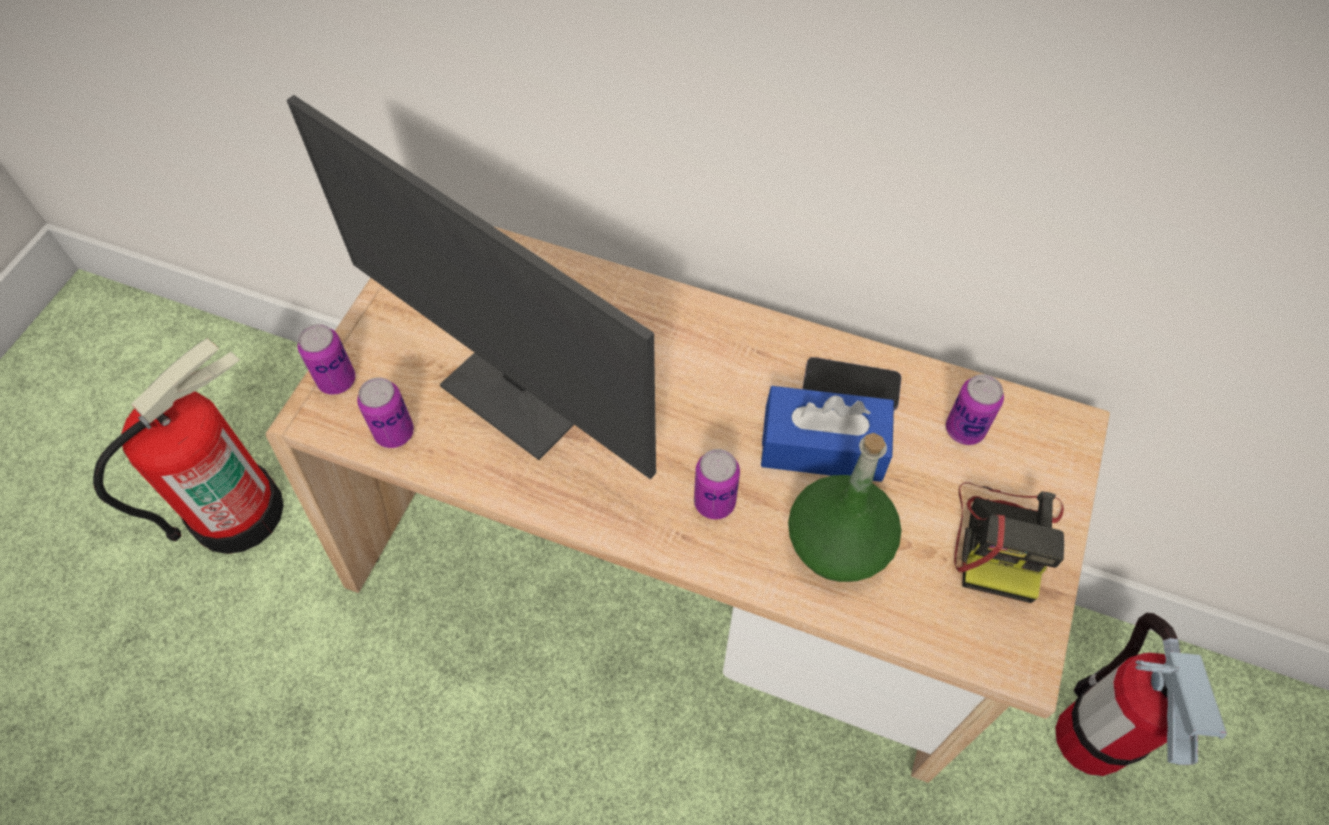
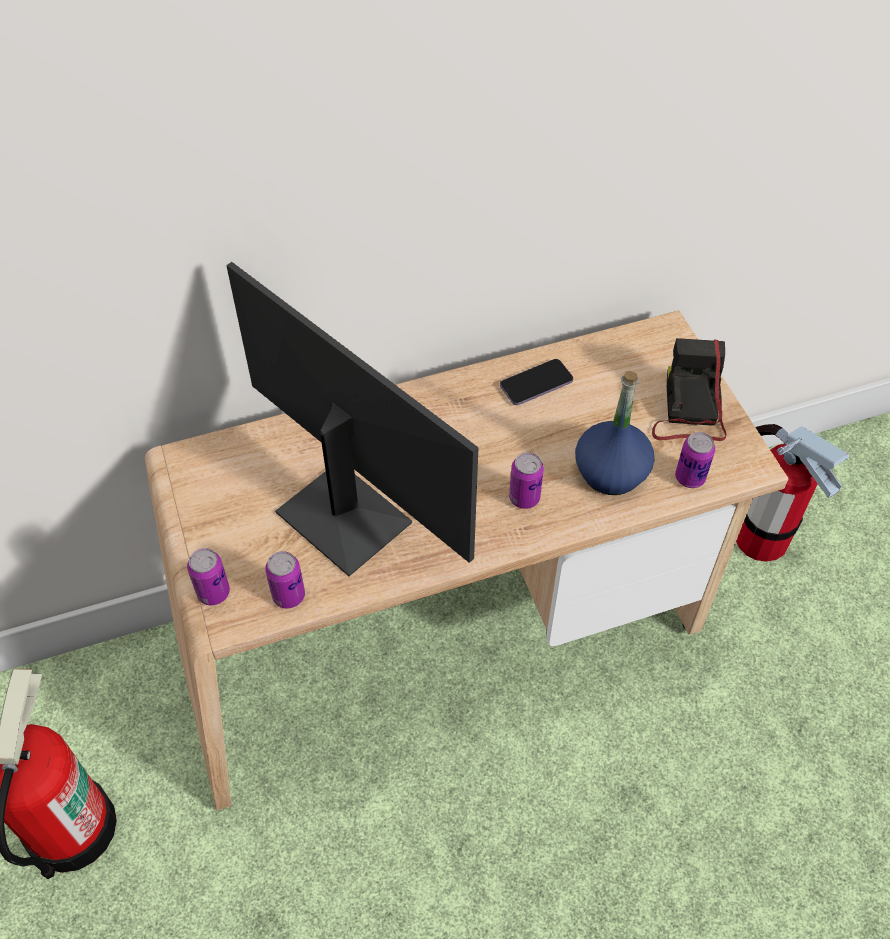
camera: 40 degrees left, 5 degrees down
monitor [287,95,656,479] -> monitor turned 135 degrees counterclockwise [226,262,479,576]
blue tissue box [761,386,894,482] -> none
green bottle [788,433,901,582] -> blue bottle [575,371,654,495]
can [946,374,1004,445] -> can moved to [675,432,715,488]
camera [954,482,1064,603] -> camera turned 150 degrees counterclockwise [652,338,727,441]

